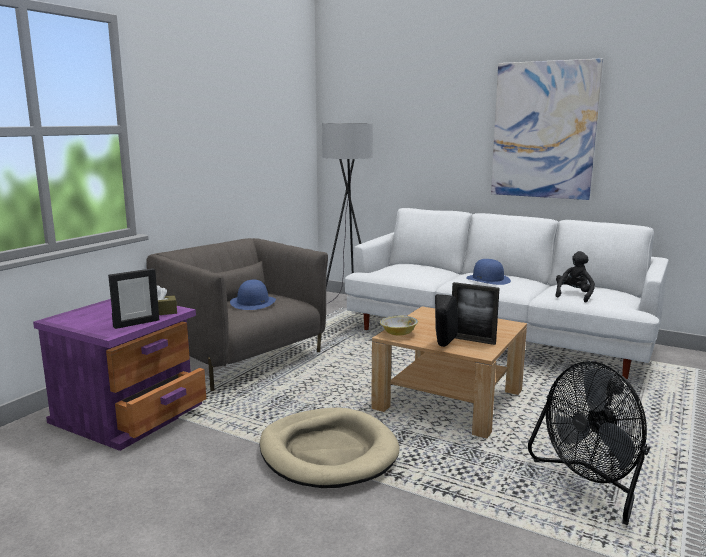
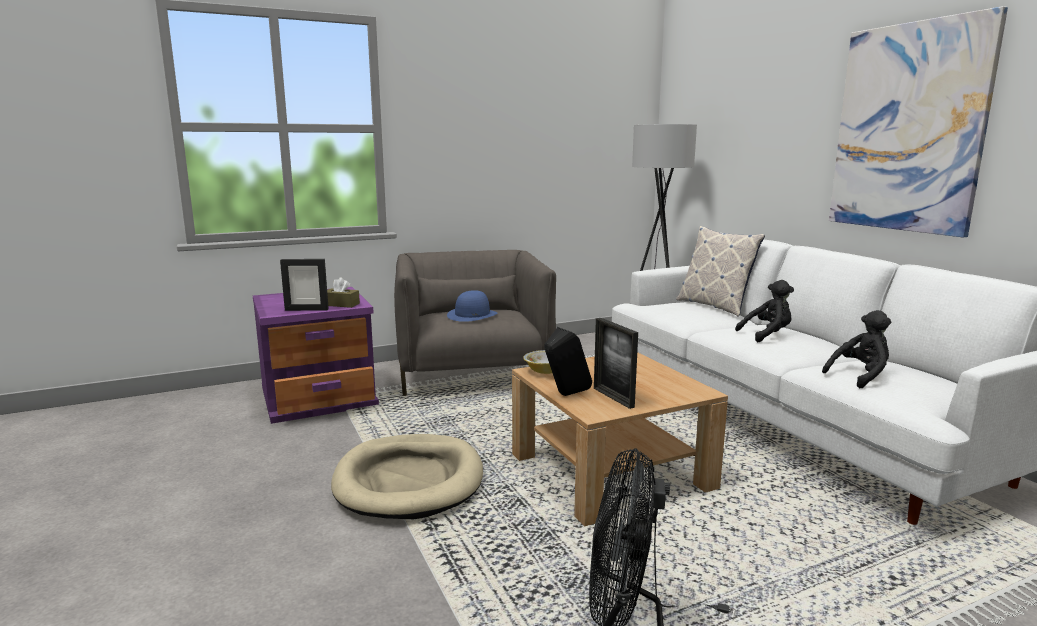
camera: 35 degrees right, 0 degrees up
blue hat [466,259,511,285] -> black plush toy [735,280,794,342]
none -> pillow [676,226,765,317]

